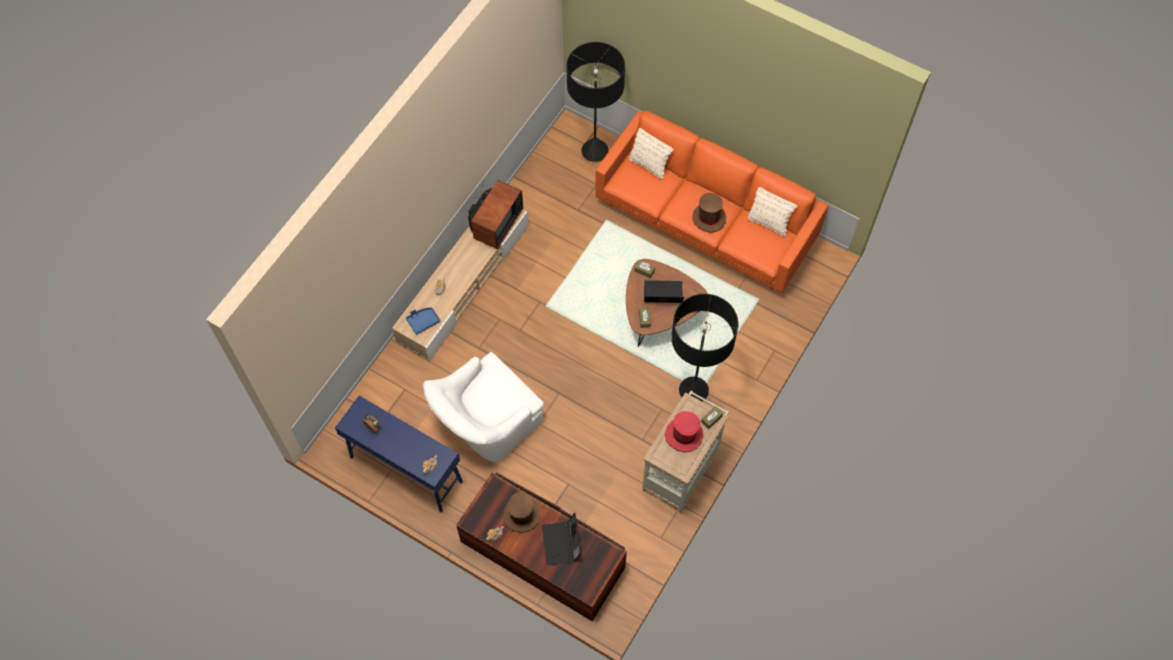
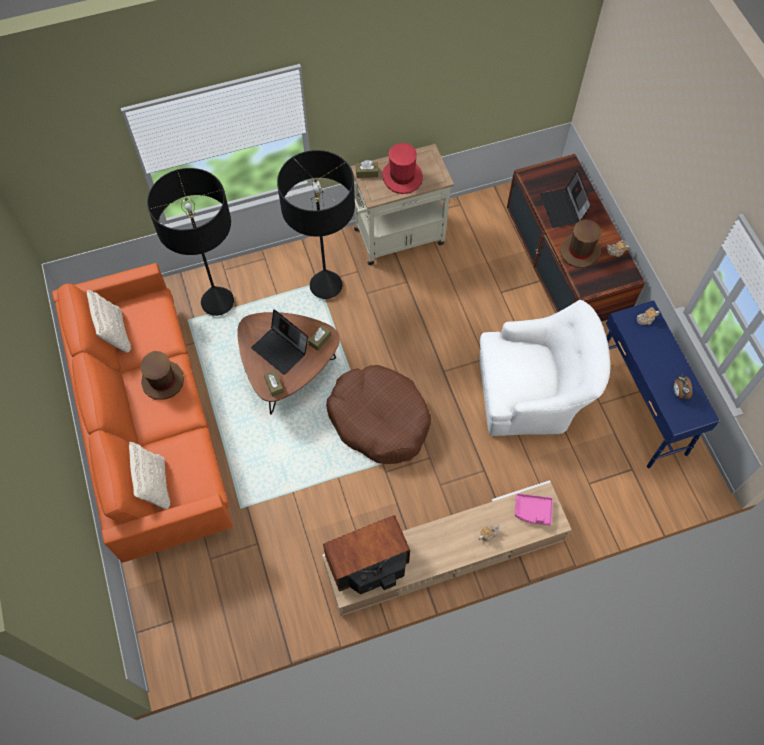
camera: 140 degrees left, 0 degrees up
blue tray [406,307,441,335] -> pink tray [515,494,553,525]
laptop [542,512,581,565] -> laptop turned 135 degrees clockwise [540,171,592,228]
black floor lamp [567,42,625,162] -> black floor lamp moved to [147,168,234,316]
none -> brown dog bed [326,365,431,464]

